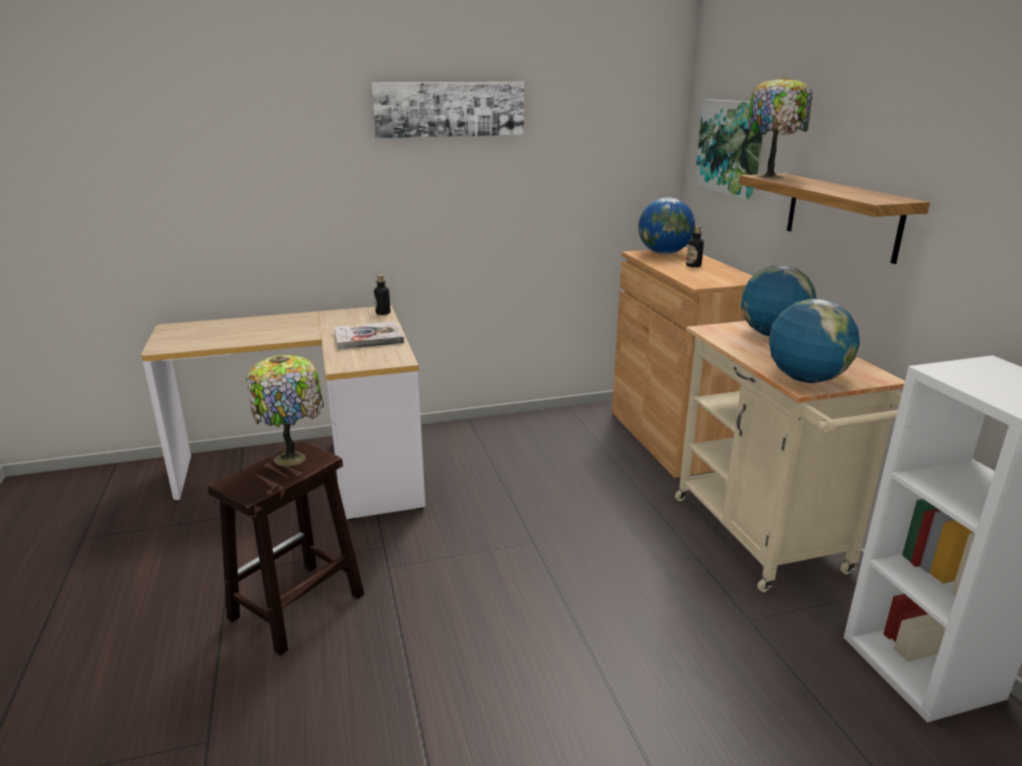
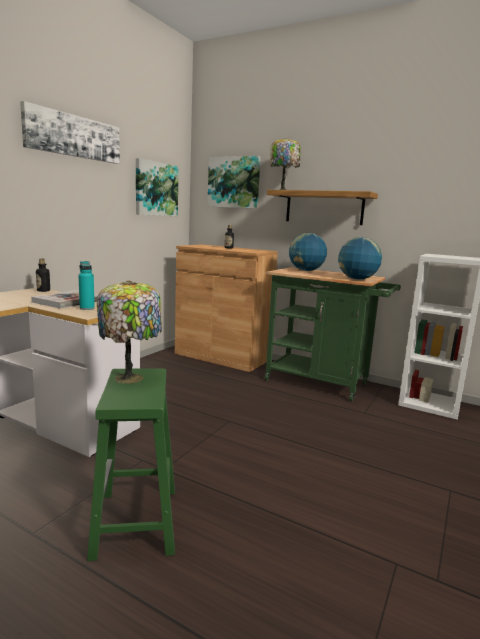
camera: 45 degrees left, 10 degrees down
brown stool [208,441,364,656] -> green stool [87,369,175,561]
globe [638,197,695,254] -> none
beige cart [675,321,905,592] -> green cart [265,267,401,401]
none -> turquoise bottle [78,261,95,310]
none -> picture [136,158,179,216]

